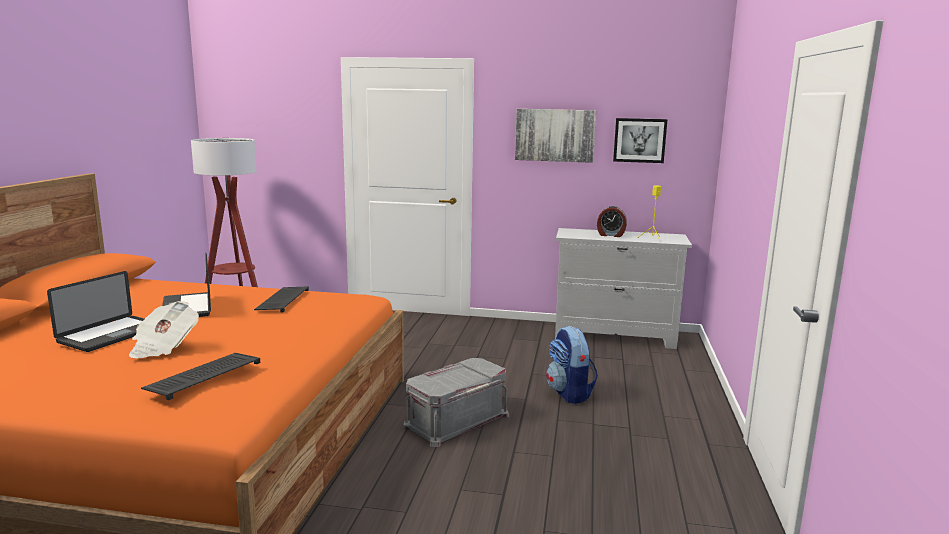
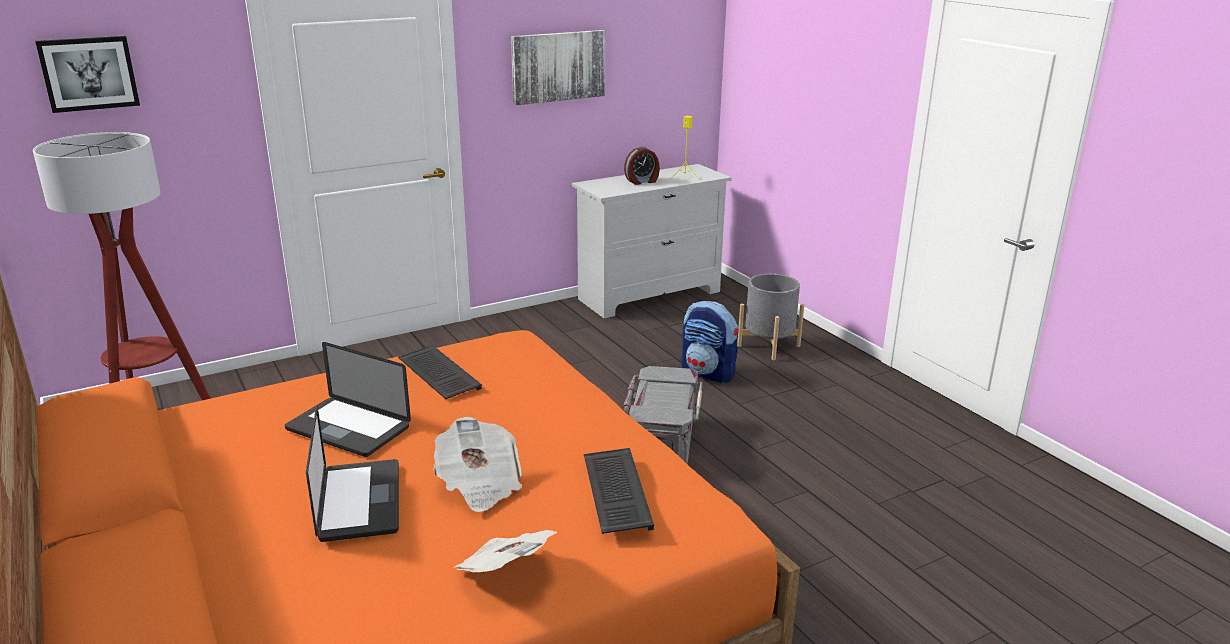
camera: 40 degrees left, 10 degrees up
picture [613,118,668,163] -> picture moved to [35,36,140,113]
none -> newspaper [455,530,557,572]
none -> grey planter [737,274,804,360]

